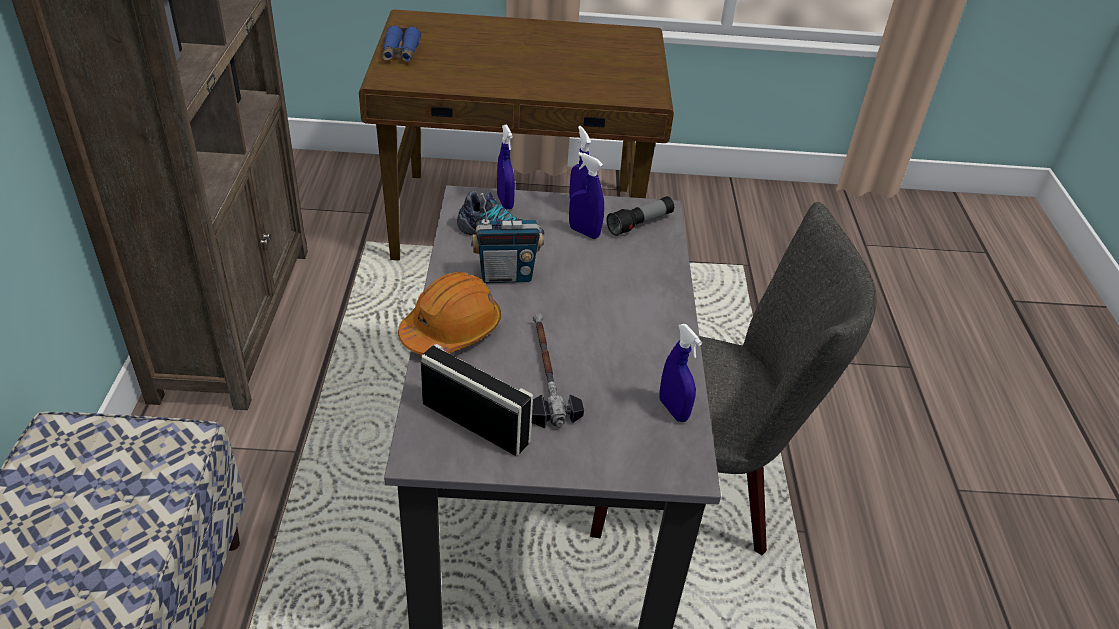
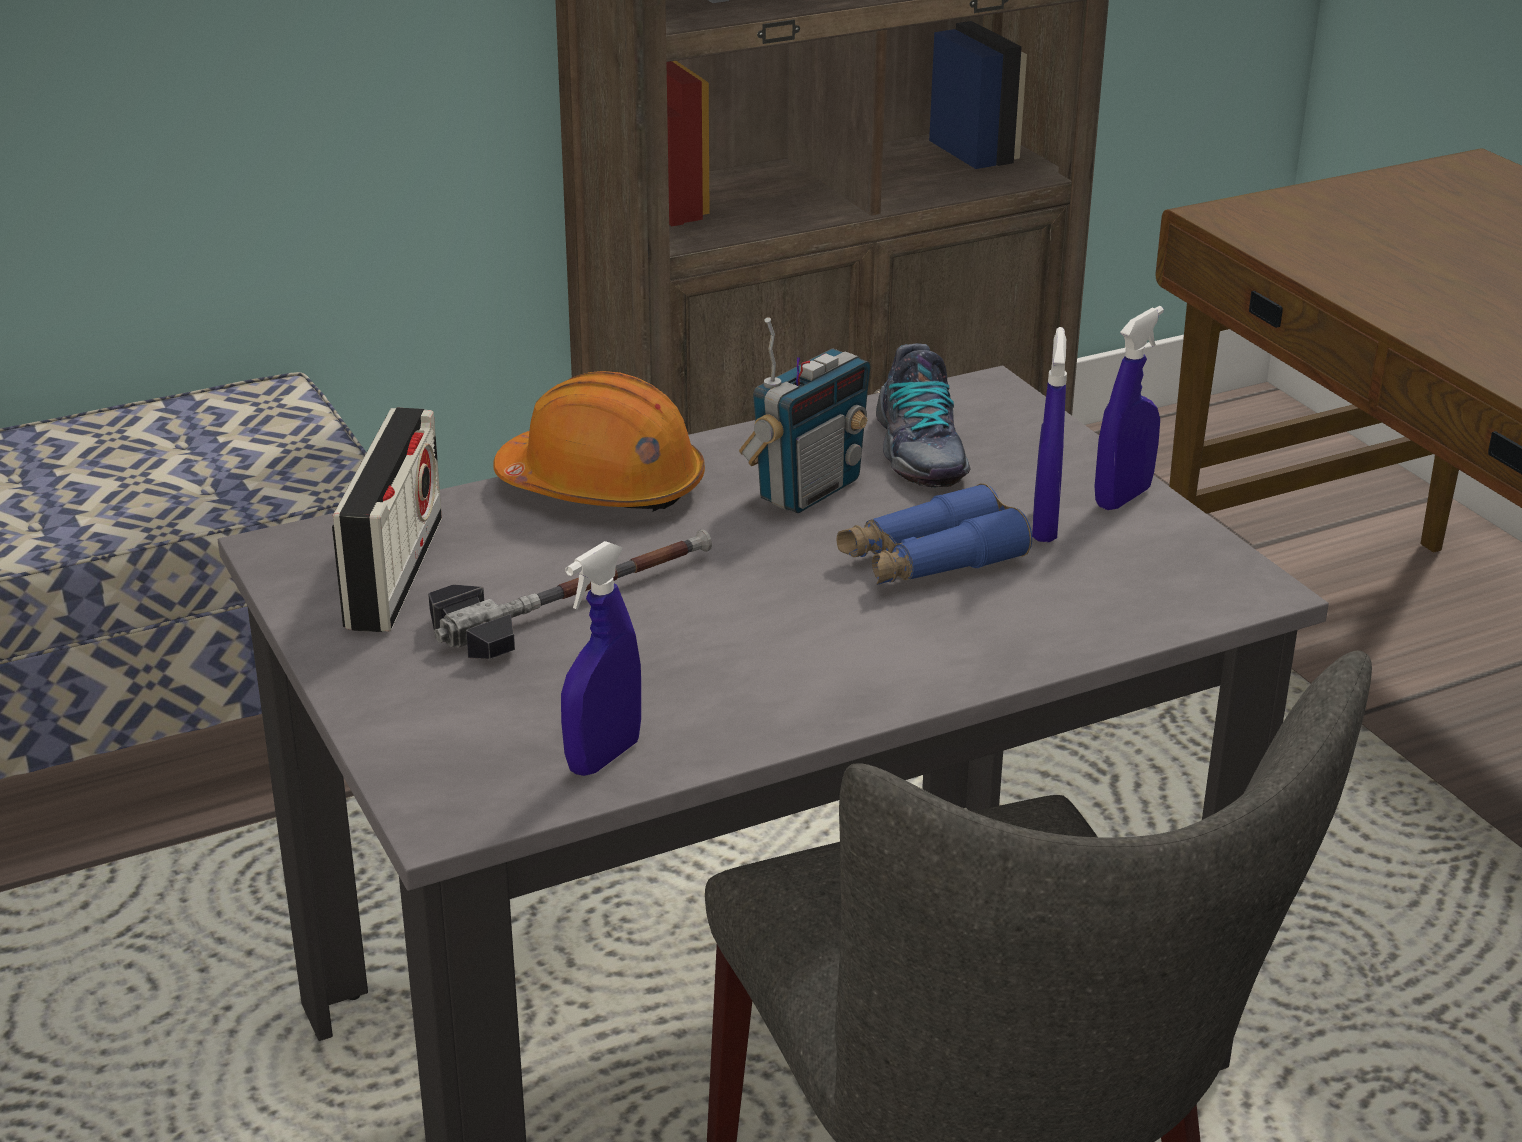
camera: 65 degrees right, 10 degrees down
blue binoculars [382,25,421,62] -> blue binoculars moved to [837,483,1032,585]
radio [471,193,544,283] -> radio turned 105 degrees counterclockwise [739,317,870,513]
blue spray bottle [497,124,515,209] -> none
flashlight [606,196,674,236] -> none

